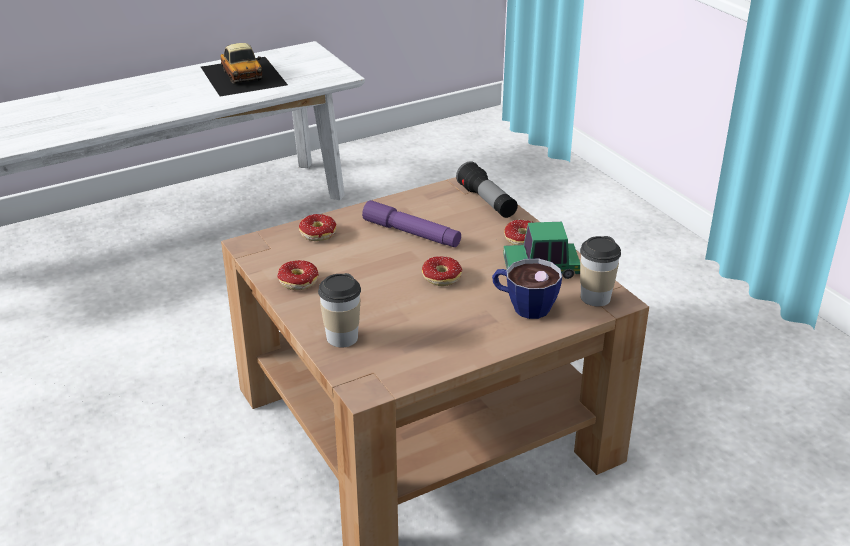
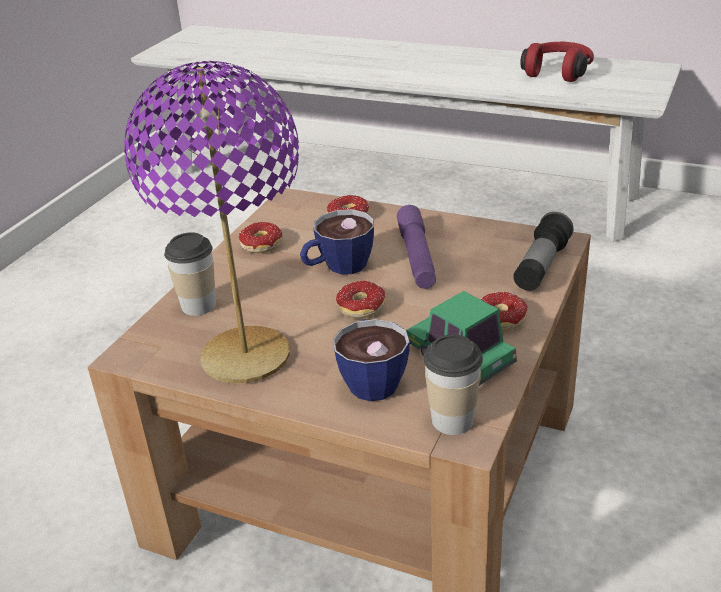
camera: 55 degrees right, 0 degrees up
toy car [201,43,288,96] -> red headphones [520,42,594,82]
none -> purple table lamp [124,61,299,383]
none -> cup [300,209,374,275]

